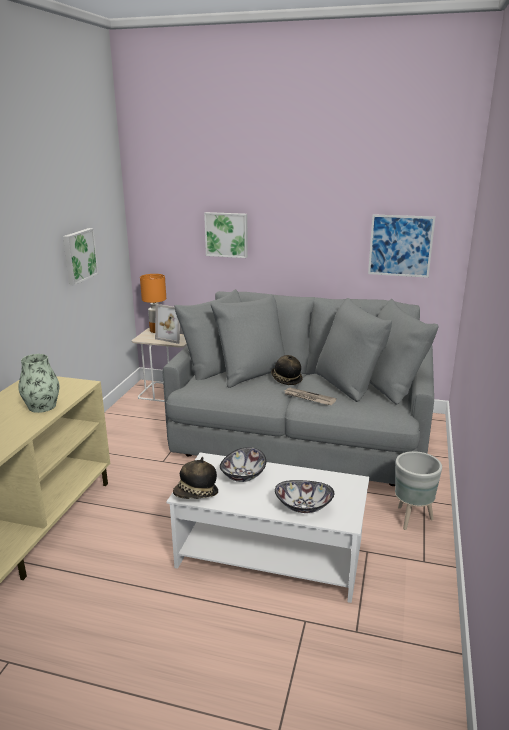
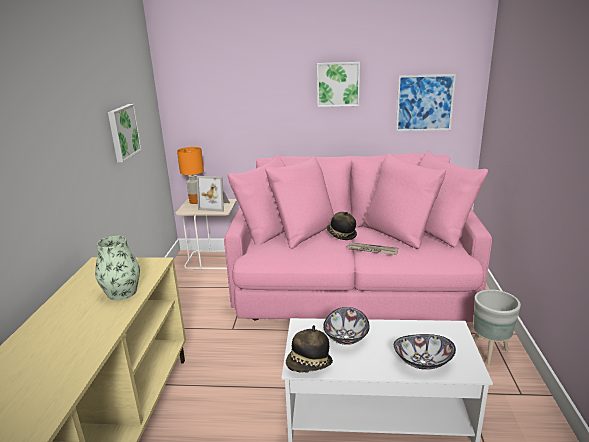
camera: 10 degrees left, 0 degrees up
grey sofa [163,289,439,486] -> pink sofa [224,151,492,322]
picture [204,212,248,258] -> picture moved to [317,62,360,107]

